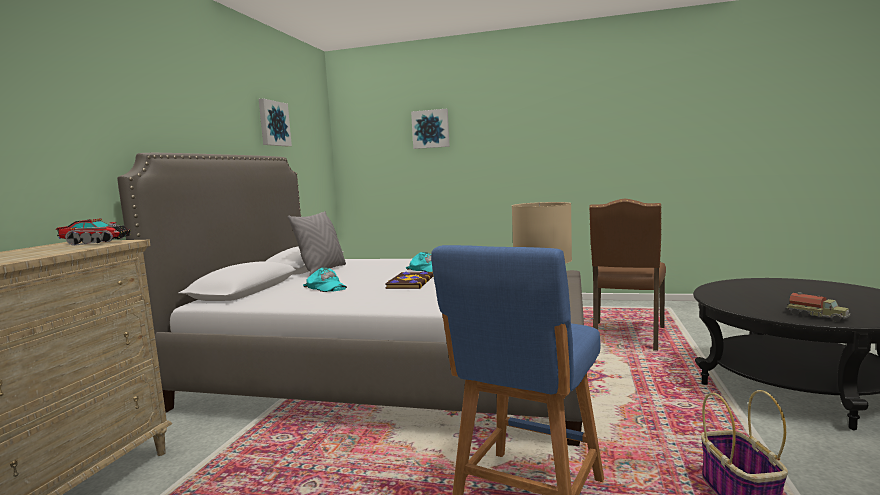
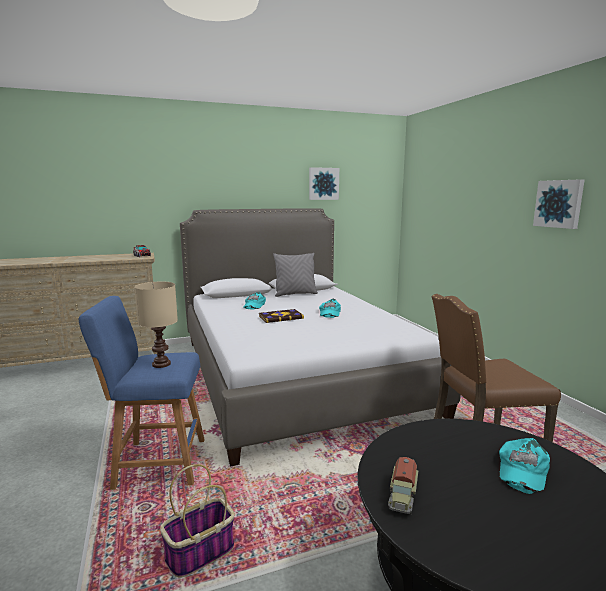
camera: 55 degrees right, 5 degrees up
picture [411,109,450,149] -> picture moved to [533,179,584,229]
none -> turquoise cap [499,438,550,494]

